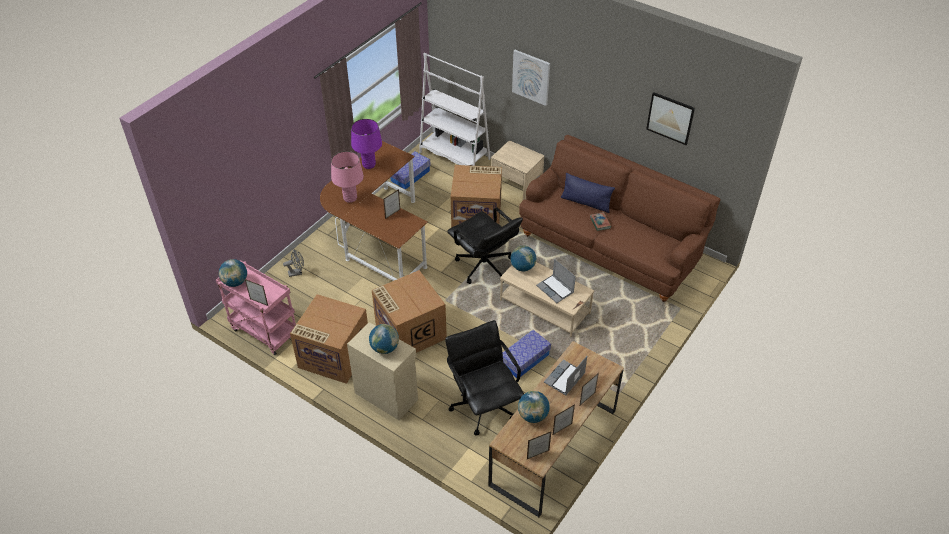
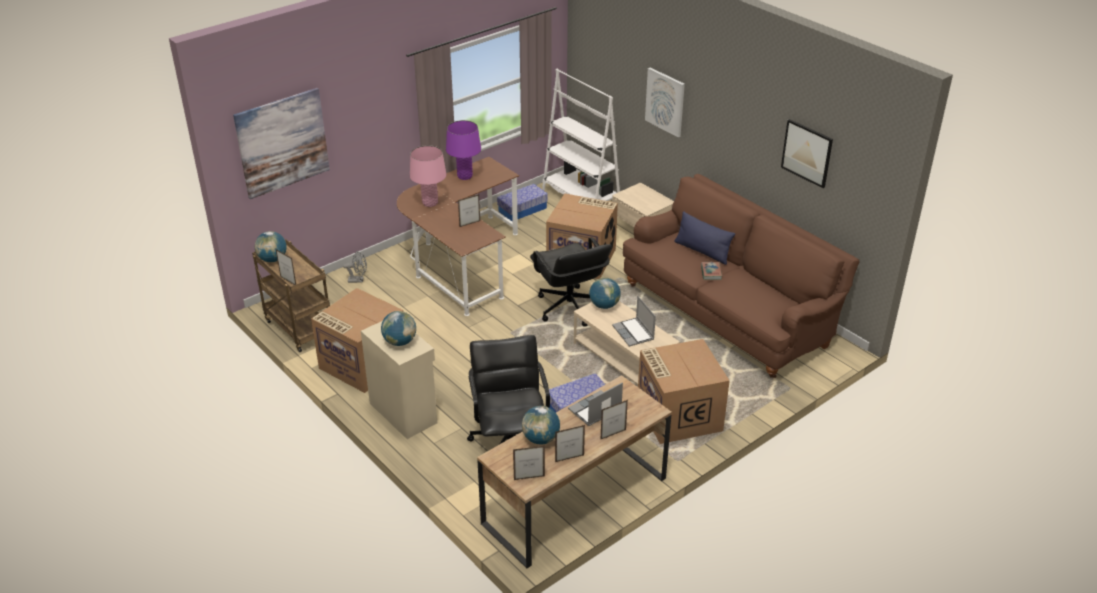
camera: 15 degrees right, 10 degrees down
pink cart [216,260,296,355] -> brown cart [252,239,330,352]
cardboard box [372,270,447,353] -> cardboard box moved to [638,339,730,444]
none -> picture [233,88,330,199]

